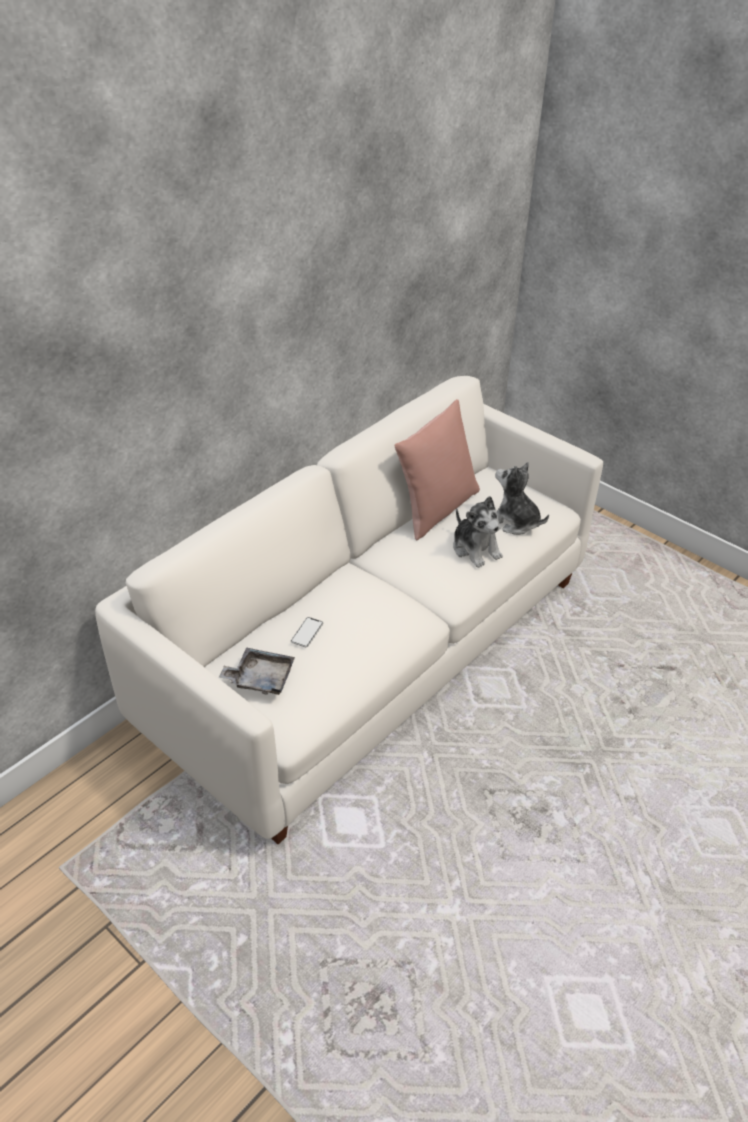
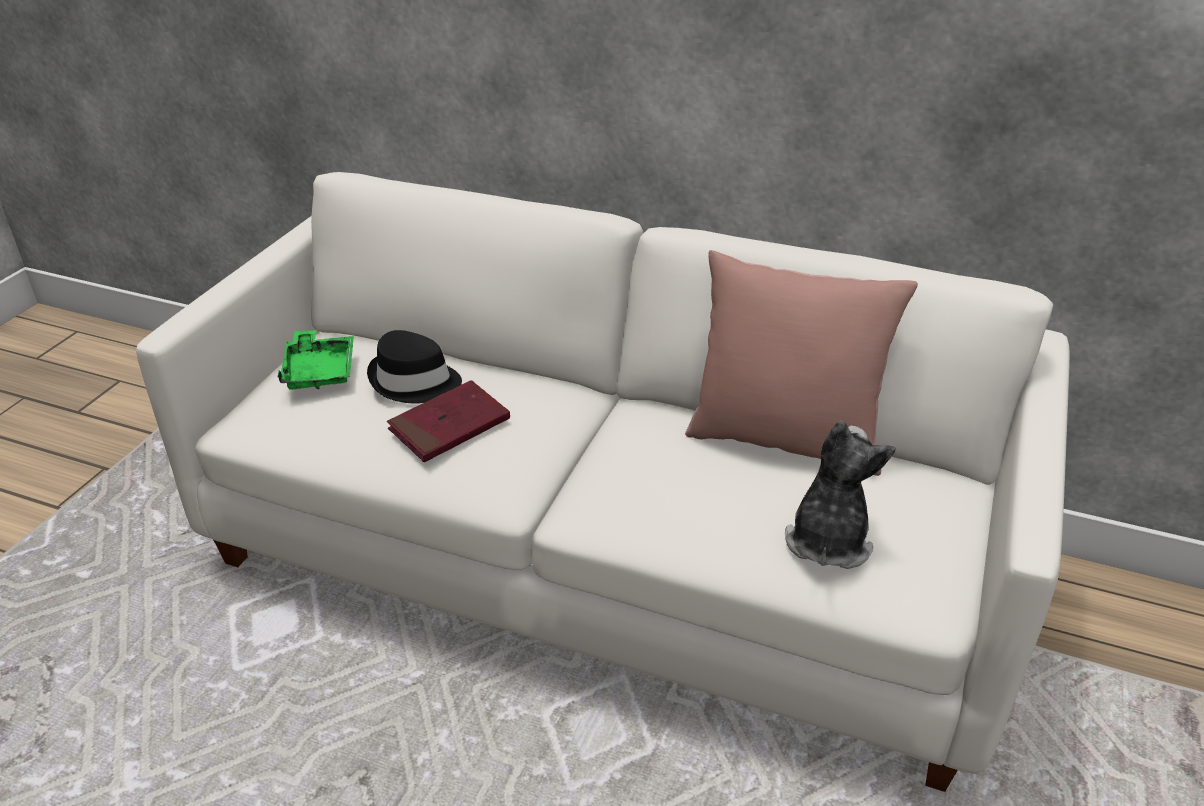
camera: 70 degrees right, 5 degrees down
grey tray [219,647,295,695] -> green tray [278,330,354,390]
phone [291,617,323,647] -> black hat [367,330,462,404]
plush toy [453,496,503,568] -> none
none -> red book [387,380,510,462]

